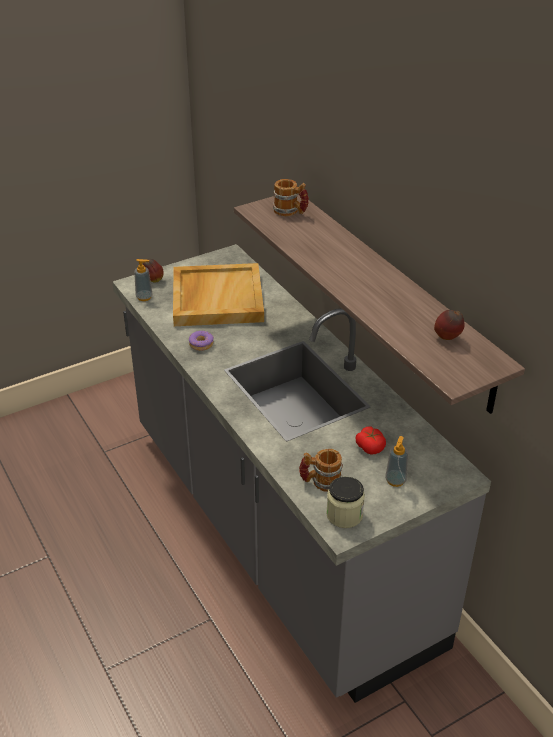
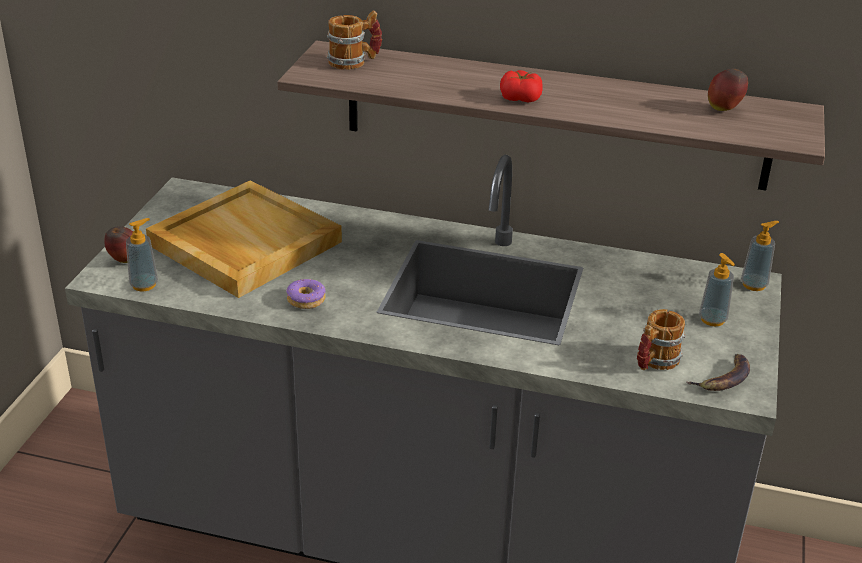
camera: 45 degrees left, 5 degrees down
jar [326,476,365,528] -> banana [686,354,750,391]
tomato [356,427,386,454] -> tomato moved to [500,70,543,102]
none -> soap dispenser [741,221,779,291]

